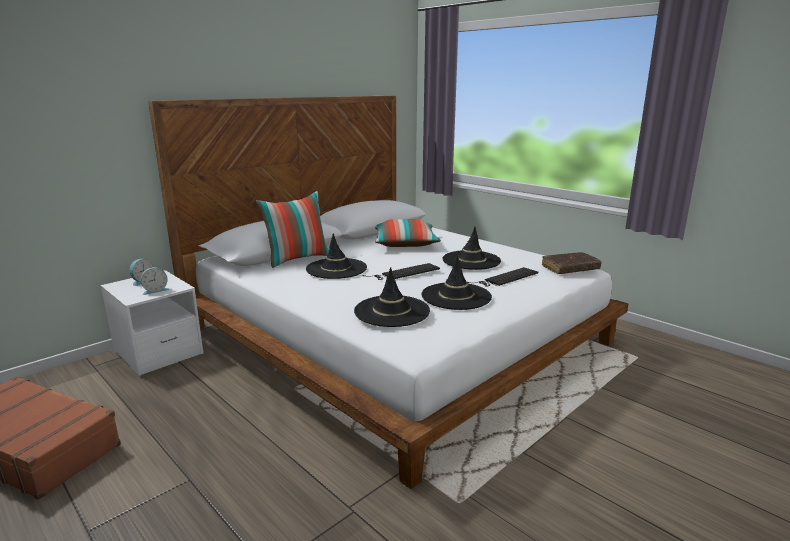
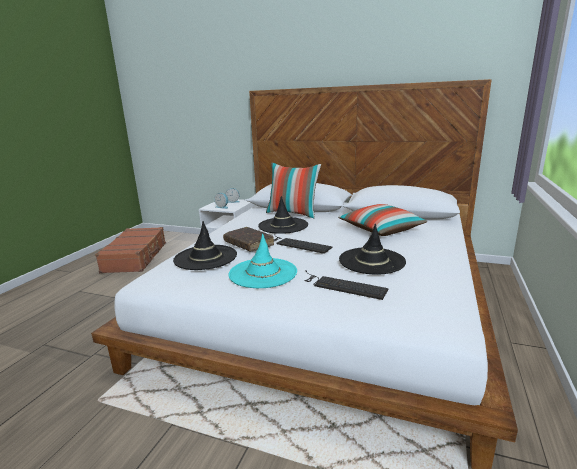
camera: 65 degrees right, 0 degrees up
black hat [422,255,492,310] -> turquoise hat [228,234,297,288]
brown book [542,252,602,274] -> brown book moved to [223,227,274,251]

